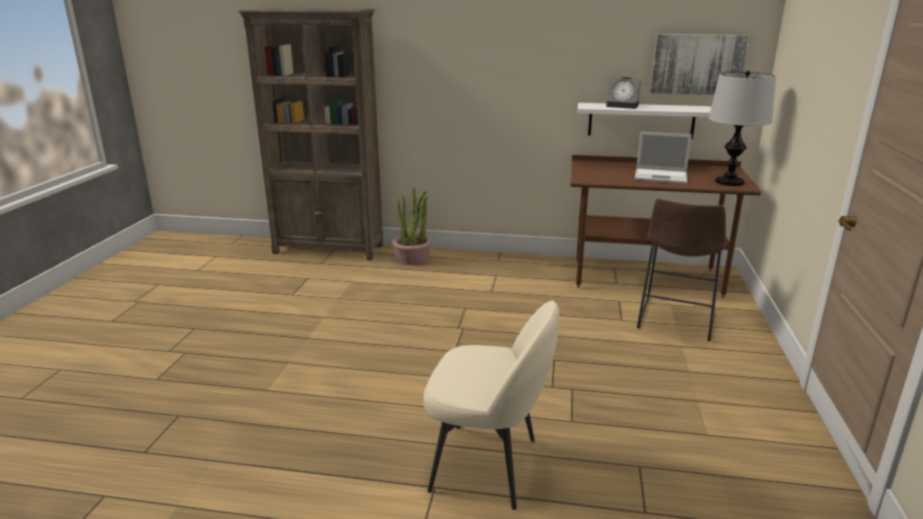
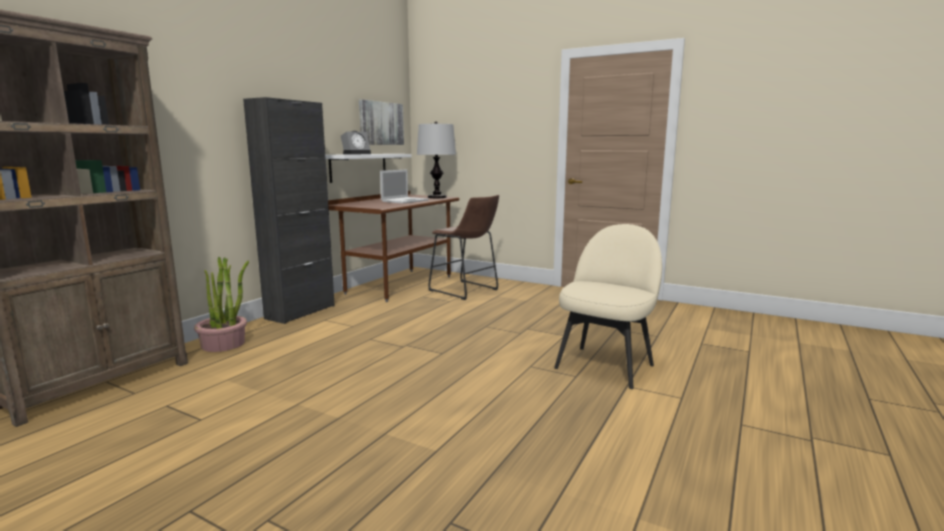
camera: 70 degrees left, 10 degrees down
none -> black cabinet [243,97,335,324]

